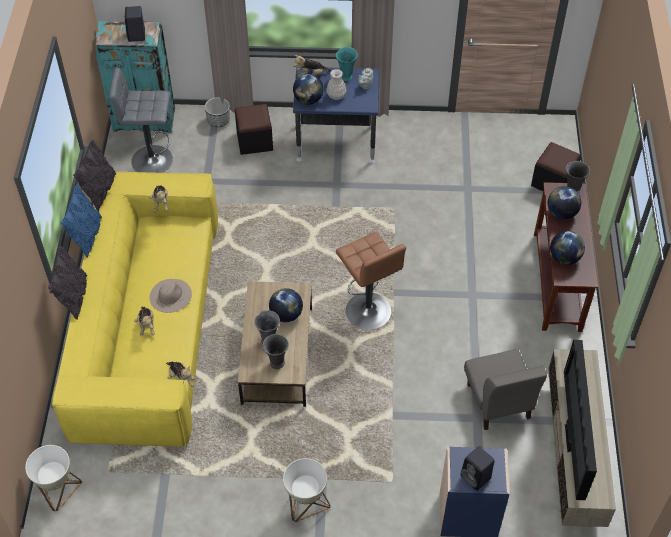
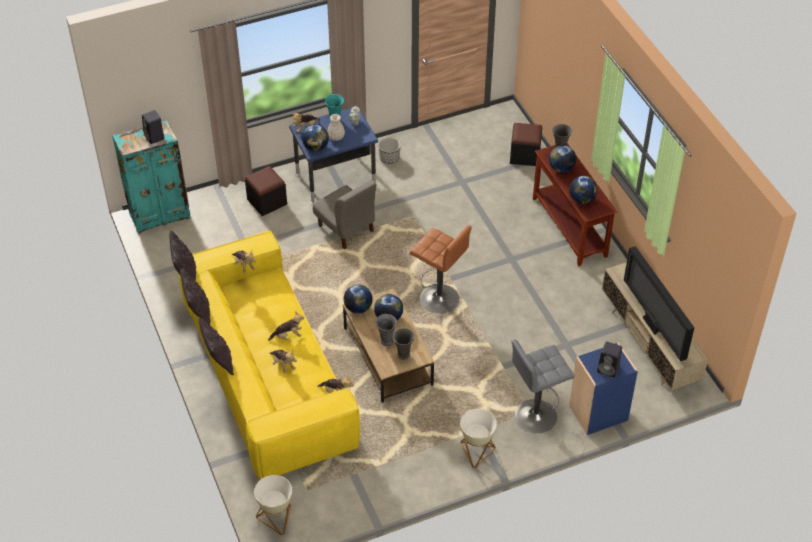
camera: 25 degrees left, 5 degrees down
blue pillow [61,185,102,258] -> black pillow [180,268,211,326]
grey stool [109,68,173,173] -> grey stool moved to [511,339,574,434]
beige hat [149,279,192,313] -> plush toy [268,312,304,341]
planter [205,97,230,127] -> planter moved to [378,137,401,164]
grey chair [464,349,547,430] -> grey chair moved to [313,180,376,249]
none -> globe [344,284,373,314]

